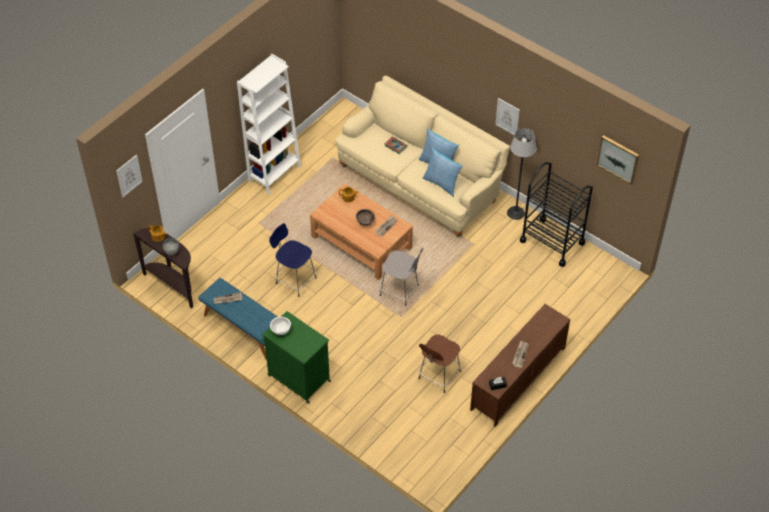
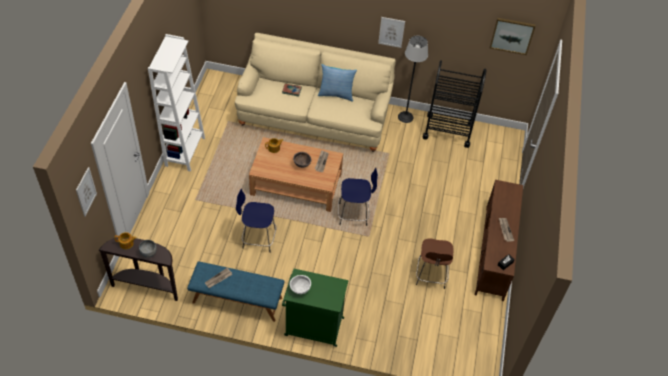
camera: 30 degrees left, 0 degrees up
grey stool [380,248,423,306] -> blue stool [338,168,378,226]
pillow [423,147,463,197] -> none

